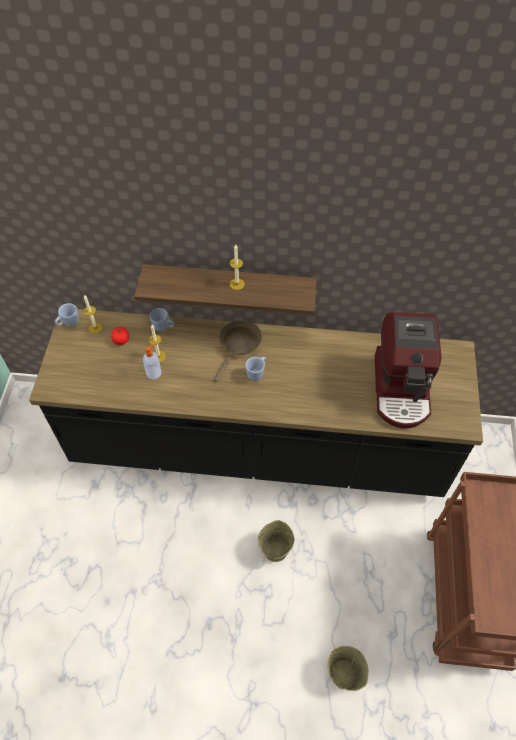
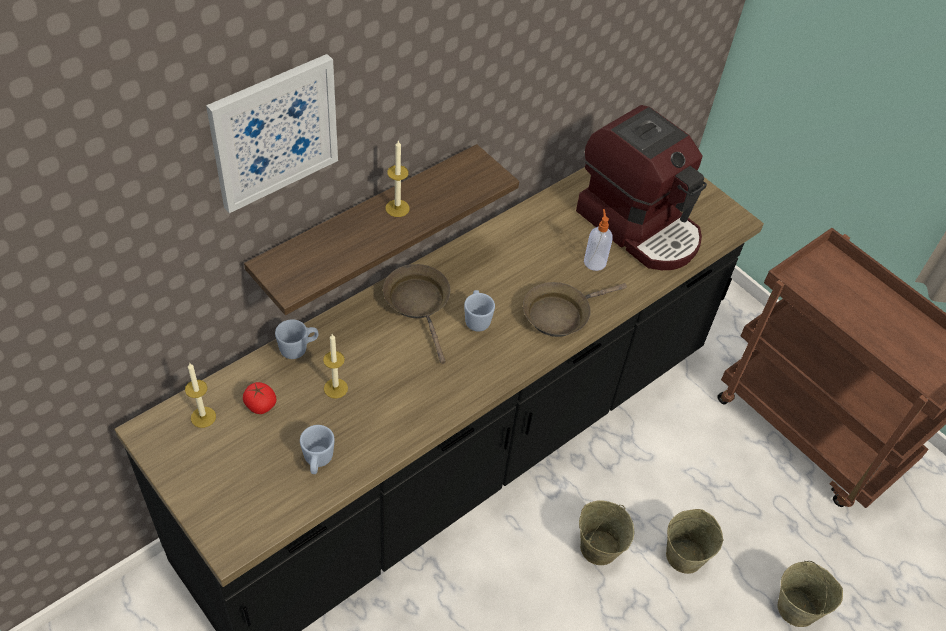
camera: 50 degrees left, 5 degrees down
blue mug [55,303,79,326] -> blue mug moved to [300,425,335,474]
soap dispenser [143,343,162,379] -> soap dispenser moved to [584,209,613,271]
none -> picture [206,54,338,213]
none -> brown frying pan [523,282,627,337]
none -> beige bucket [666,509,724,574]

